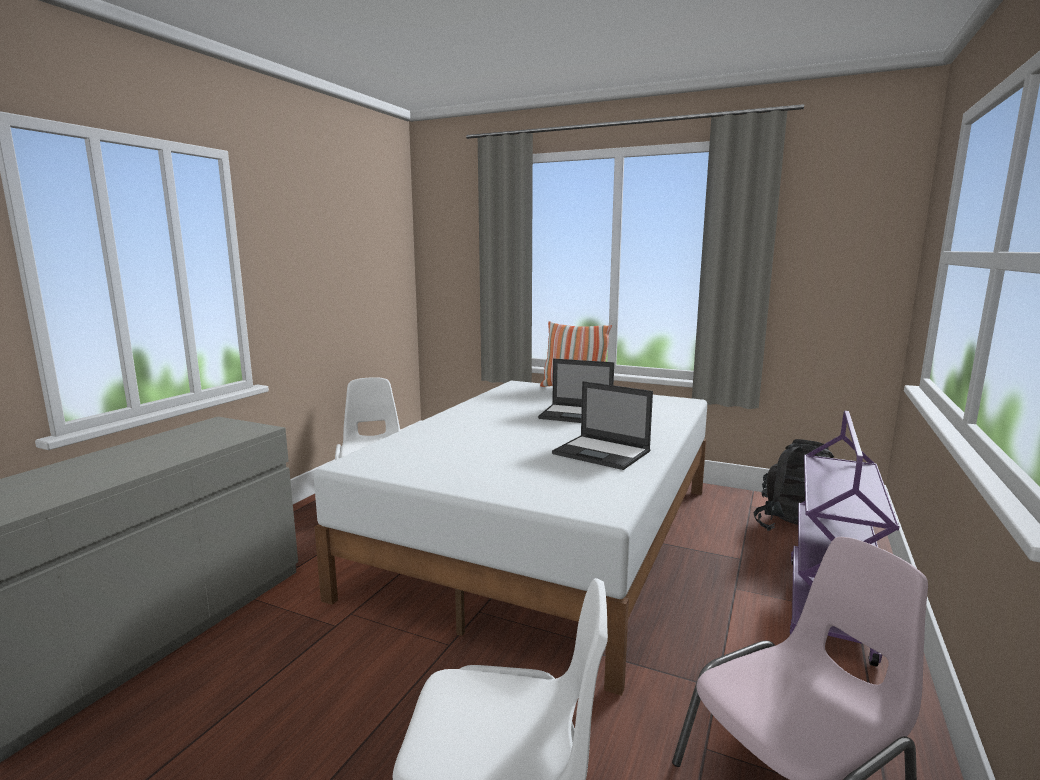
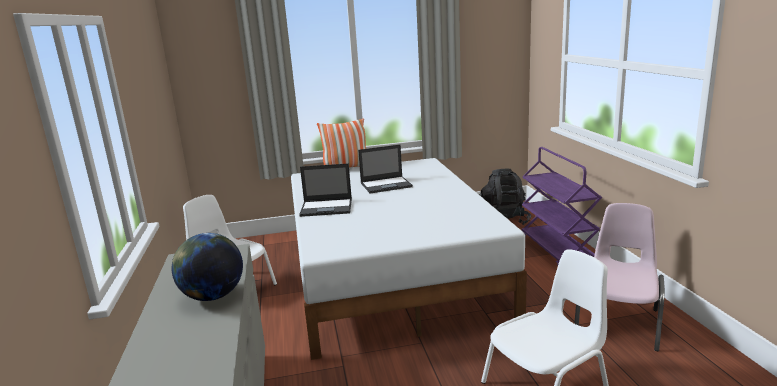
camera: 35 degrees left, 5 degrees up
laptop [552,381,653,470] -> laptop moved to [299,163,352,217]
none -> globe [172,233,243,301]

